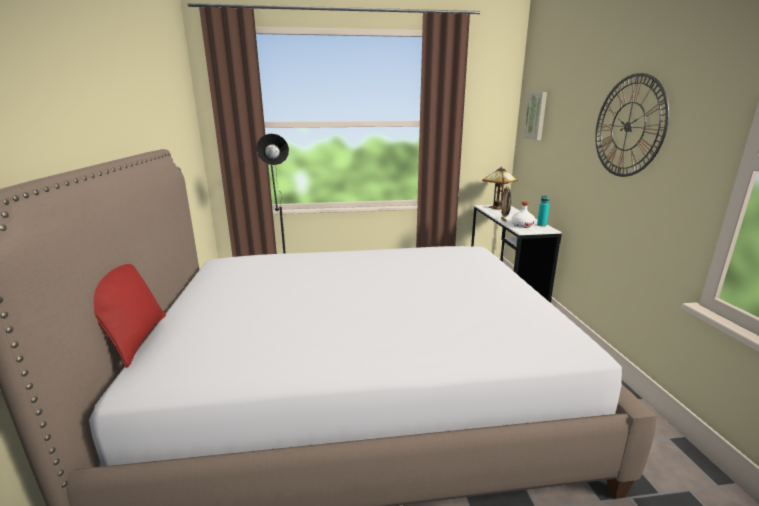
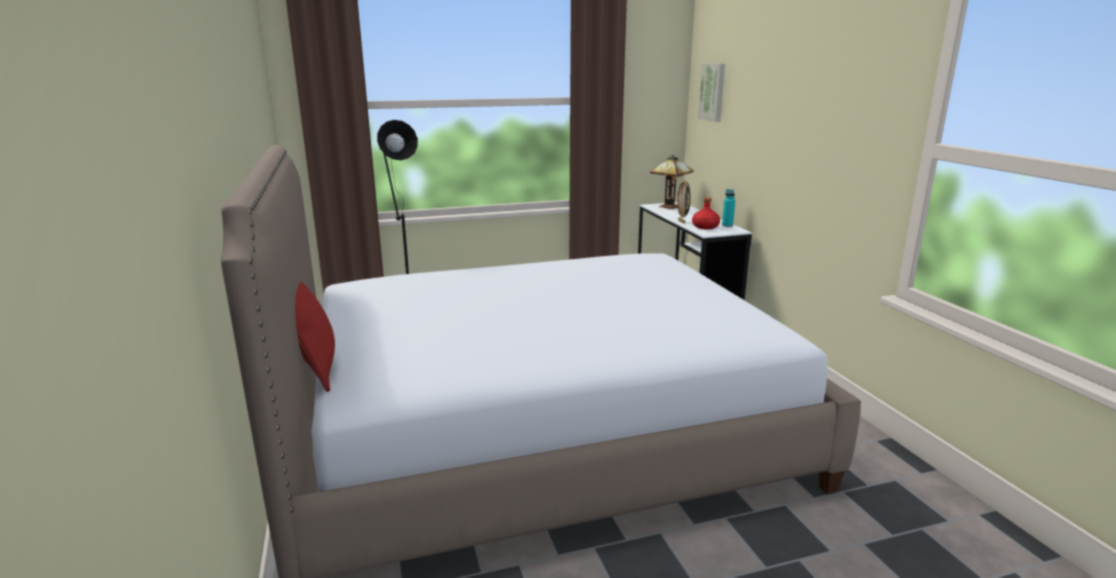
camera: 10 degrees left, 0 degrees up
white bottle [511,202,535,228] -> red bottle [692,197,720,229]
wall clock [595,73,669,177] -> none

